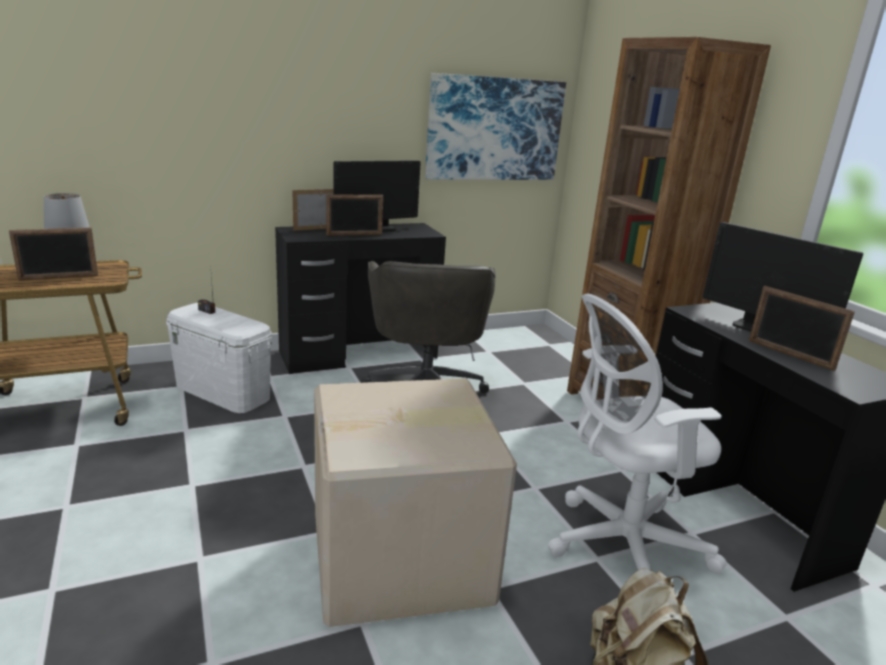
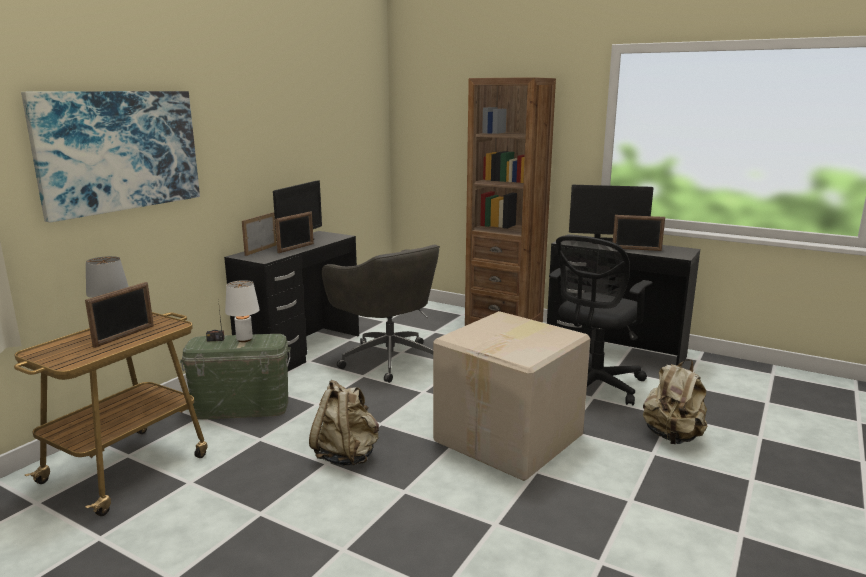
camera: 35 degrees left, 5 degrees down
white storage box [166,303,272,413] -> green storage box [180,334,291,420]
picture [425,73,566,180] -> picture moved to [21,91,200,222]
white office chair [548,294,727,573] -> black office chair [549,235,652,406]
none -> white table lamp [225,280,260,342]
none -> beige backpack [309,380,379,466]

